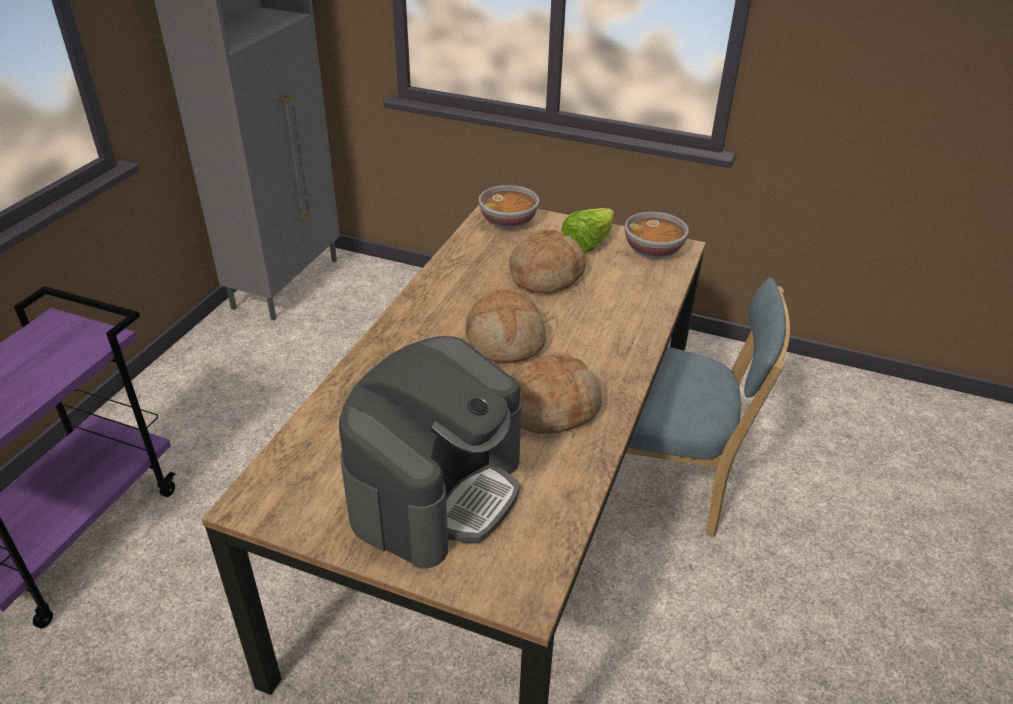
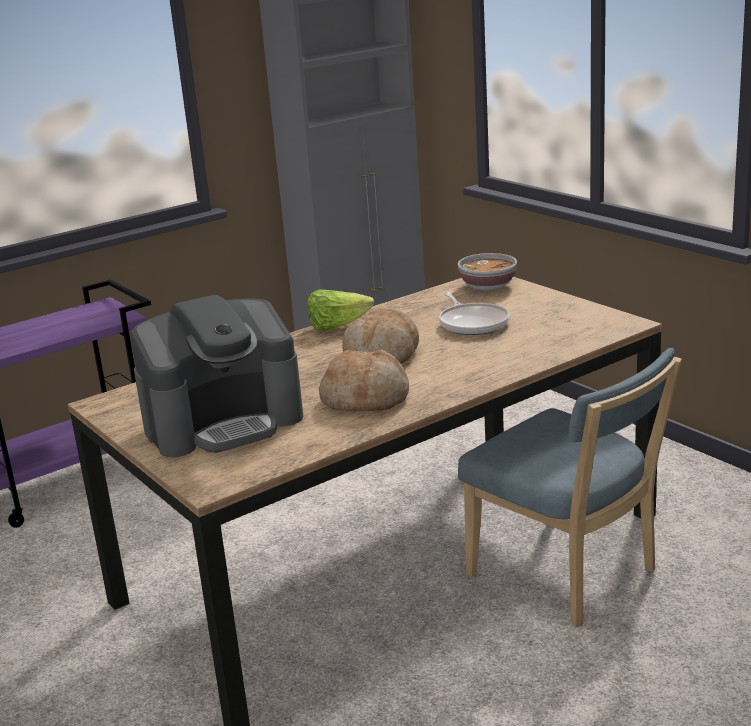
camera: 35 degrees right, 15 degrees down
bread [509,229,586,294] -> frying pan [439,292,510,335]
lettuce [561,208,614,252] -> lettuce moved to [308,290,374,331]
bowl [625,212,689,259] -> none

